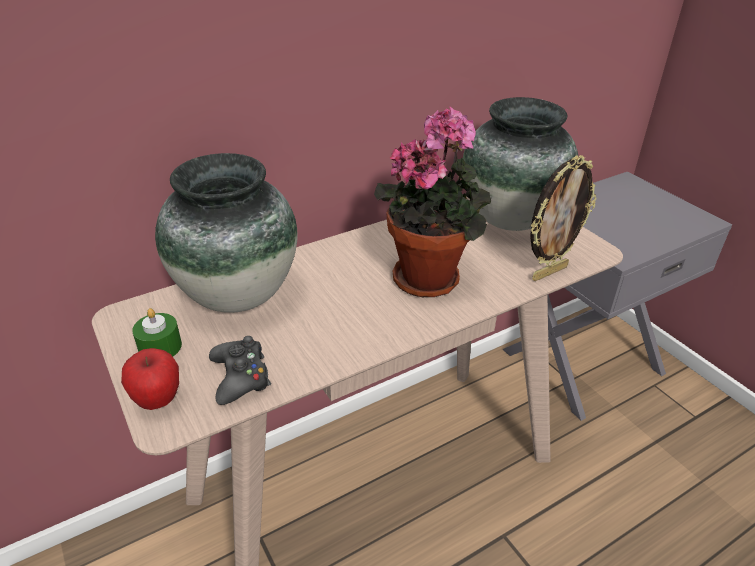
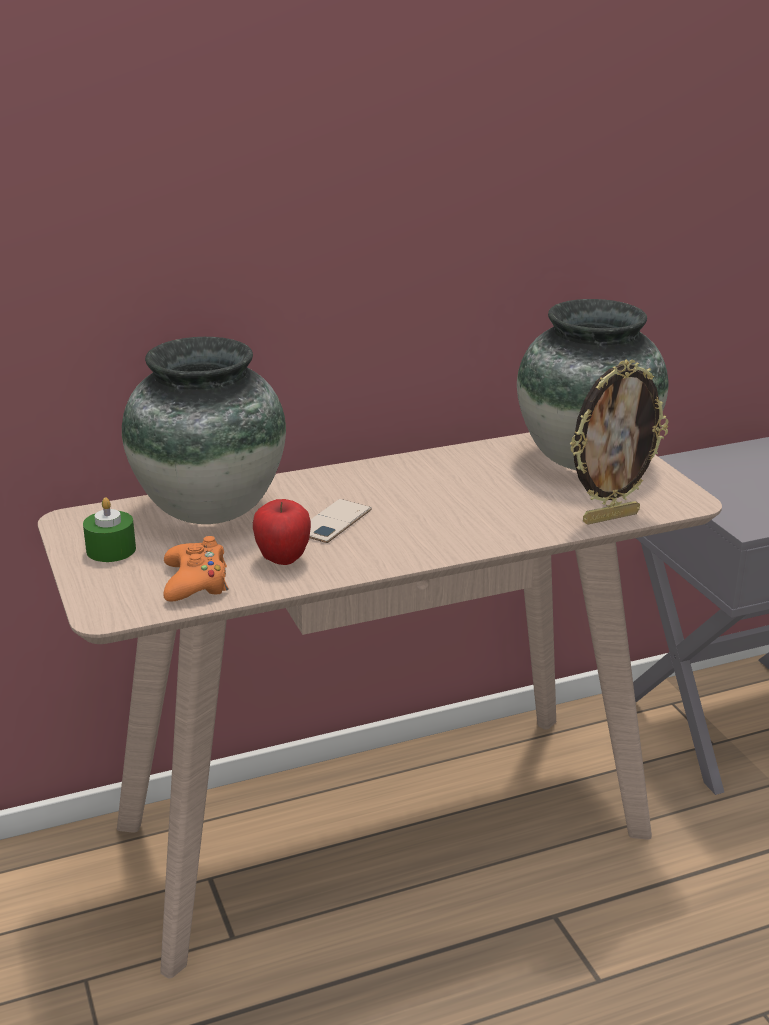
camera: 10 degrees right, 10 degrees down
apple [121,348,179,410] -> apple moved to [253,499,311,565]
black game controller [209,336,271,405] -> orange game controller [163,536,229,602]
potted plant [374,107,492,297] -> none
none -> phone [309,499,371,543]

